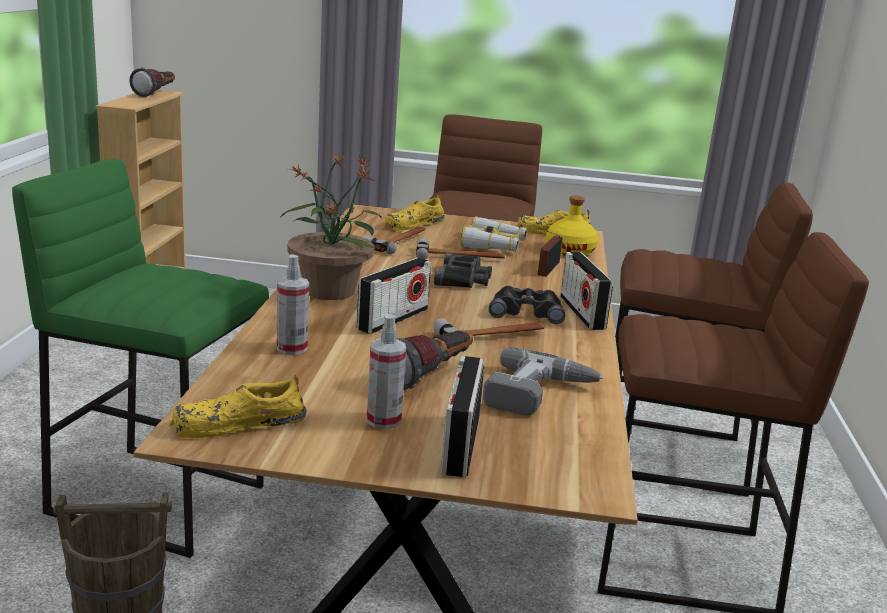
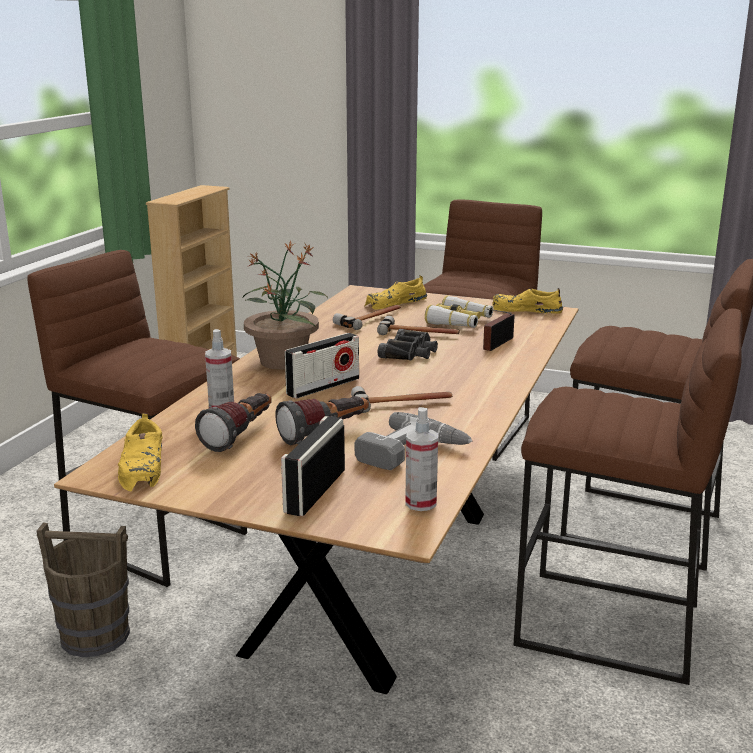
camera: 15 degrees right, 0 degrees up
green stool [12,159,269,558] -> brown stool [27,250,247,587]
flashlight [129,68,175,97] -> flashlight moved to [195,393,272,452]
yellow shoe [169,375,307,439] -> yellow shoe turned 90 degrees counterclockwise [118,413,163,491]
spray bottle [367,314,406,429] -> spray bottle moved to [405,407,438,511]
black binoculars [489,286,565,324] -> none
yellow bottle [546,196,598,256] -> none
radio [560,252,613,330] -> none

